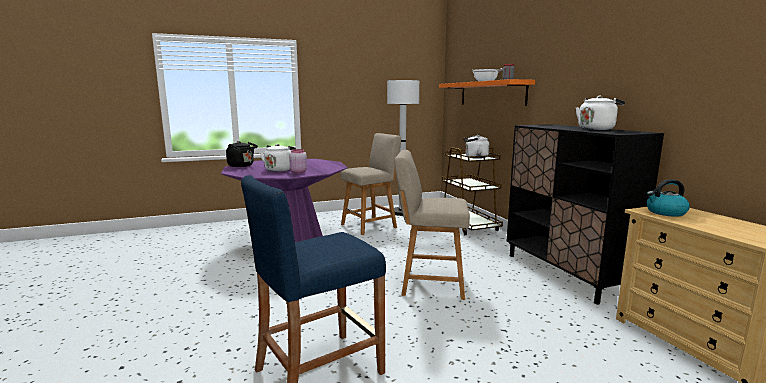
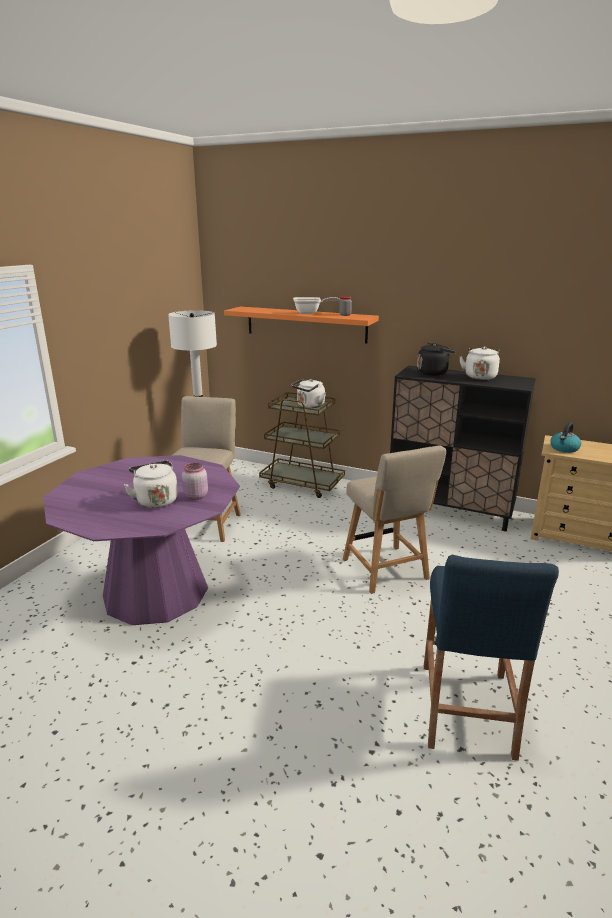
camera: 45 degrees left, 10 degrees up
black kettle [226,141,258,167] -> black kettle moved to [417,343,456,376]
beige chair [394,150,470,300] -> beige chair turned 75 degrees counterclockwise [343,445,446,594]

